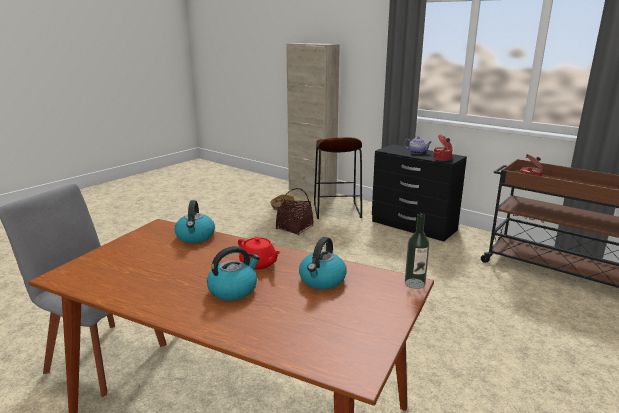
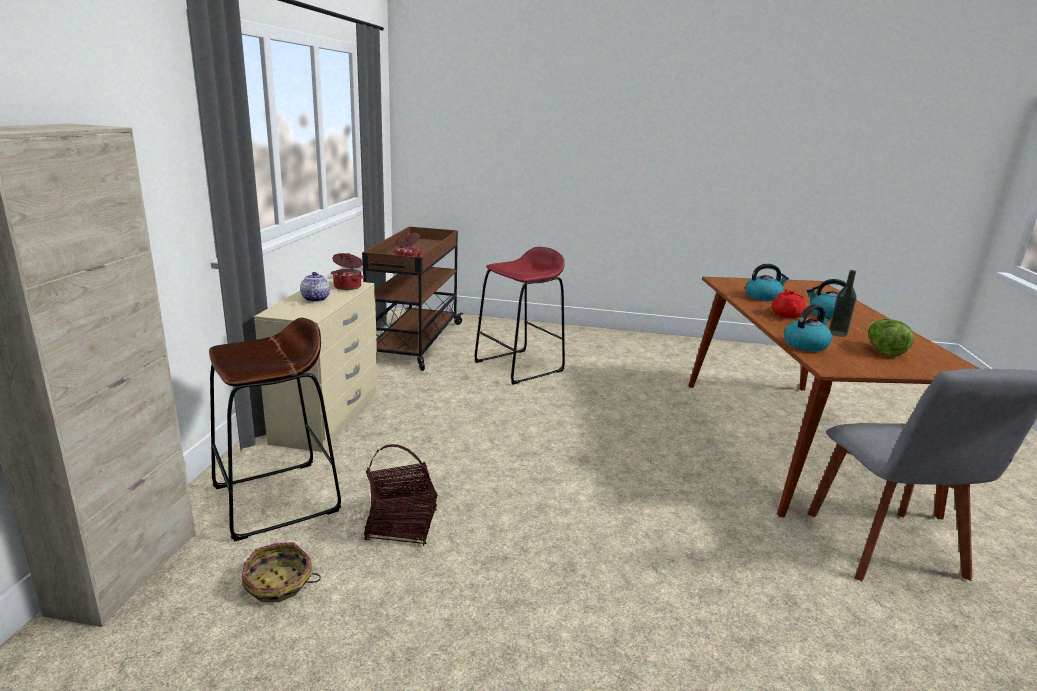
camera: 120 degrees left, 0 degrees up
black dresser [372,144,467,241] -> beige dresser [254,278,378,452]
bottle [405,213,429,289] -> bottle moved to [829,270,857,337]
none -> red stool [474,247,565,385]
none -> lettuce [868,318,914,357]

